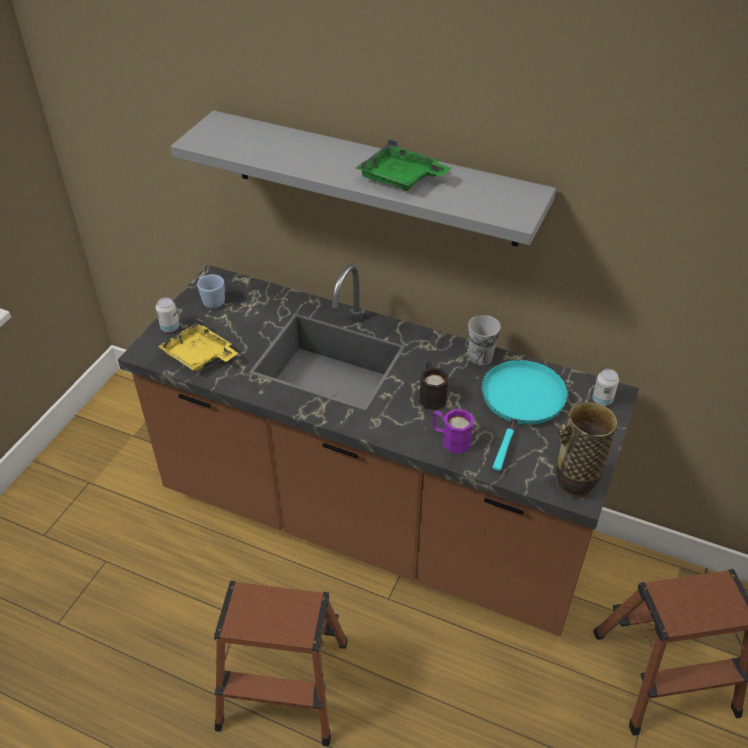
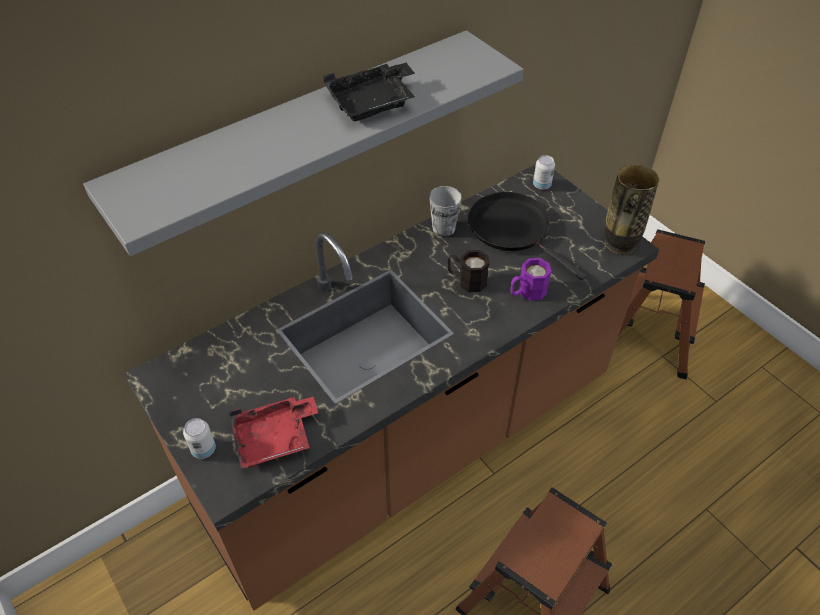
camera: 60 degrees left, 5 degrees up
yellow tray [158,319,238,371] -> red tray [229,397,318,469]
blue mug [197,274,225,308] -> none
green tray [356,139,451,191] -> black tray [323,63,415,121]
turquoise frying pan [481,360,568,471] -> black frying pan [468,192,586,280]

